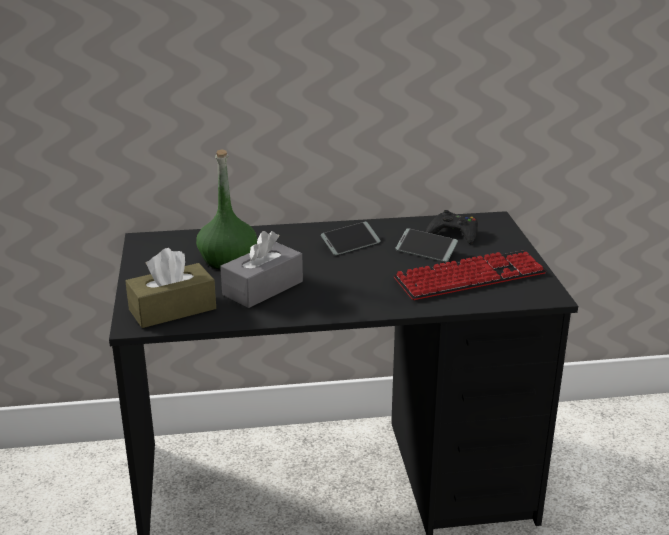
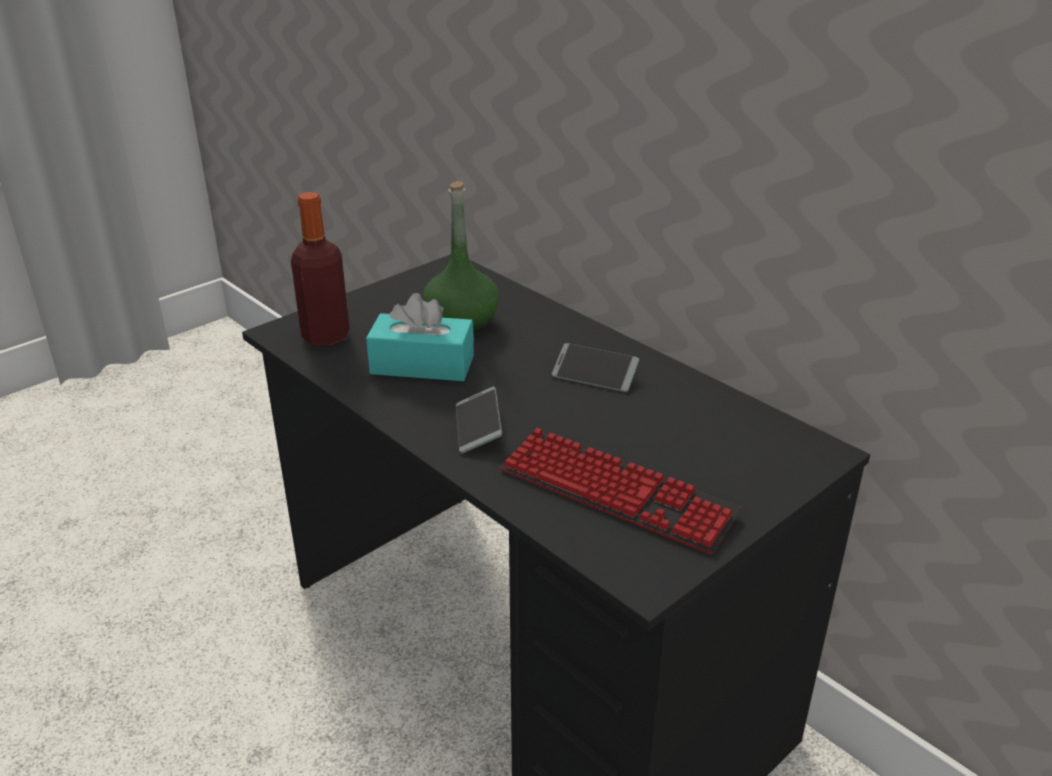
camera: 55 degrees right, 5 degrees up
brown tissue box [125,248,216,328] -> bottle [291,192,350,346]
grey tissue box [220,231,303,308] -> turquoise tissue box [366,293,474,381]
phone [396,228,458,262] -> phone moved to [456,387,502,453]
black game controller [426,210,478,244] -> none

